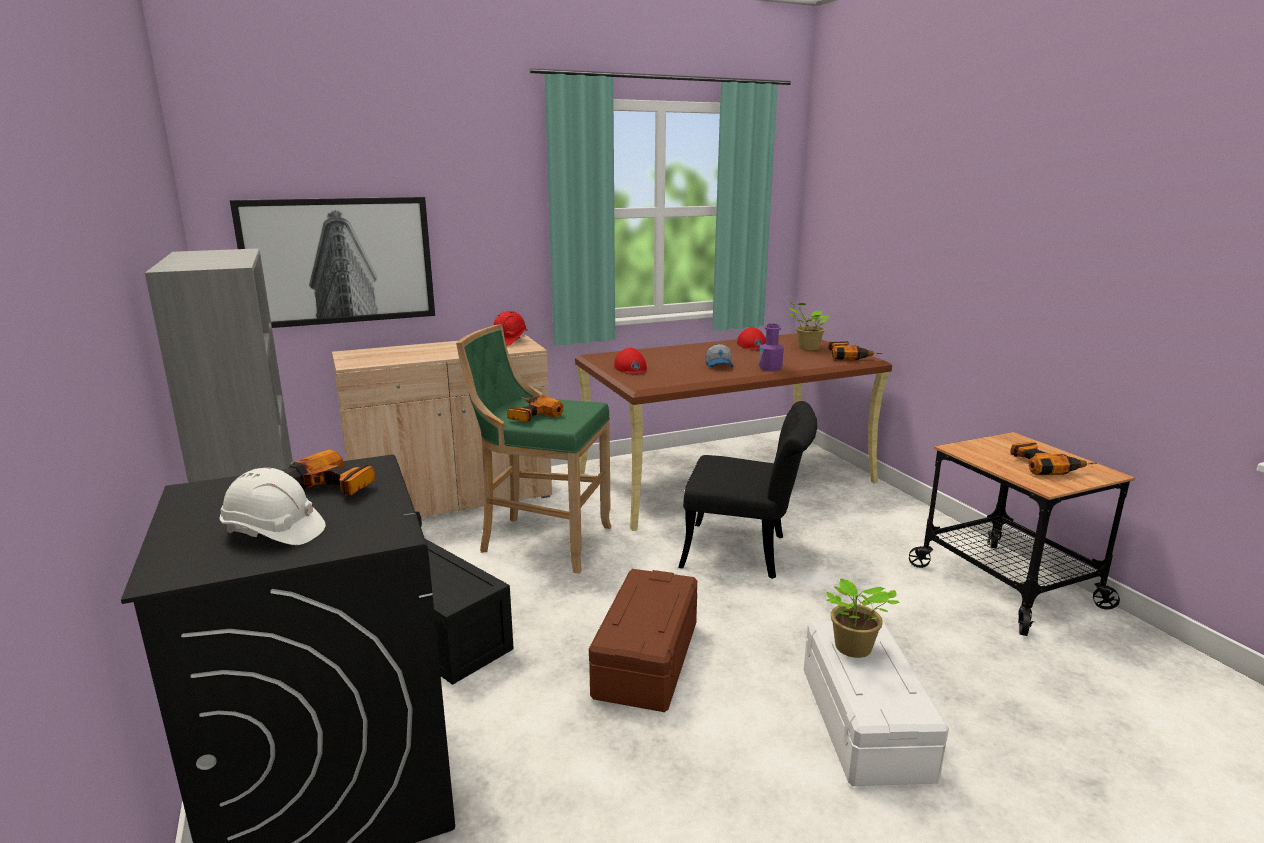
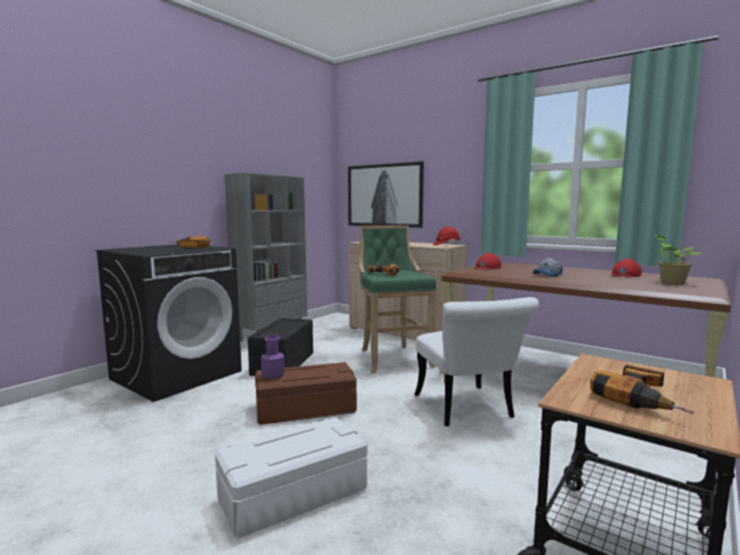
camera: 60 degrees right, 10 degrees down
white hard hat [220,468,325,545] -> none
black chair [678,401,817,579] -> white chair [414,297,539,426]
purple bottle [759,323,784,371] -> purple bottle moved to [261,334,285,379]
potted plant [827,578,900,658] -> none
power drill [828,341,882,360] -> none

